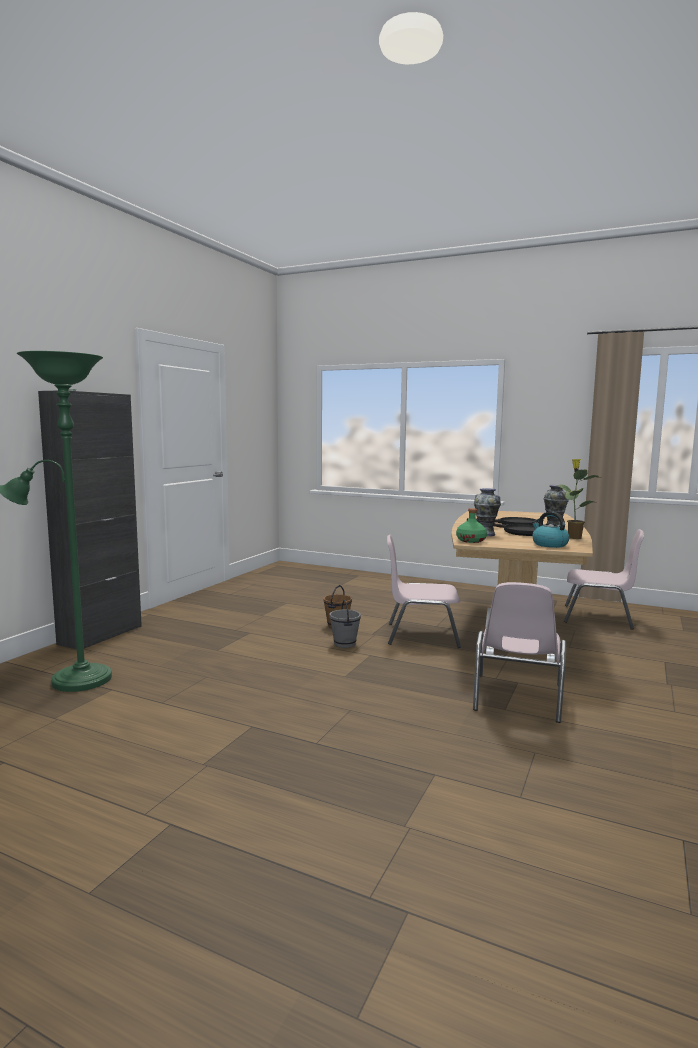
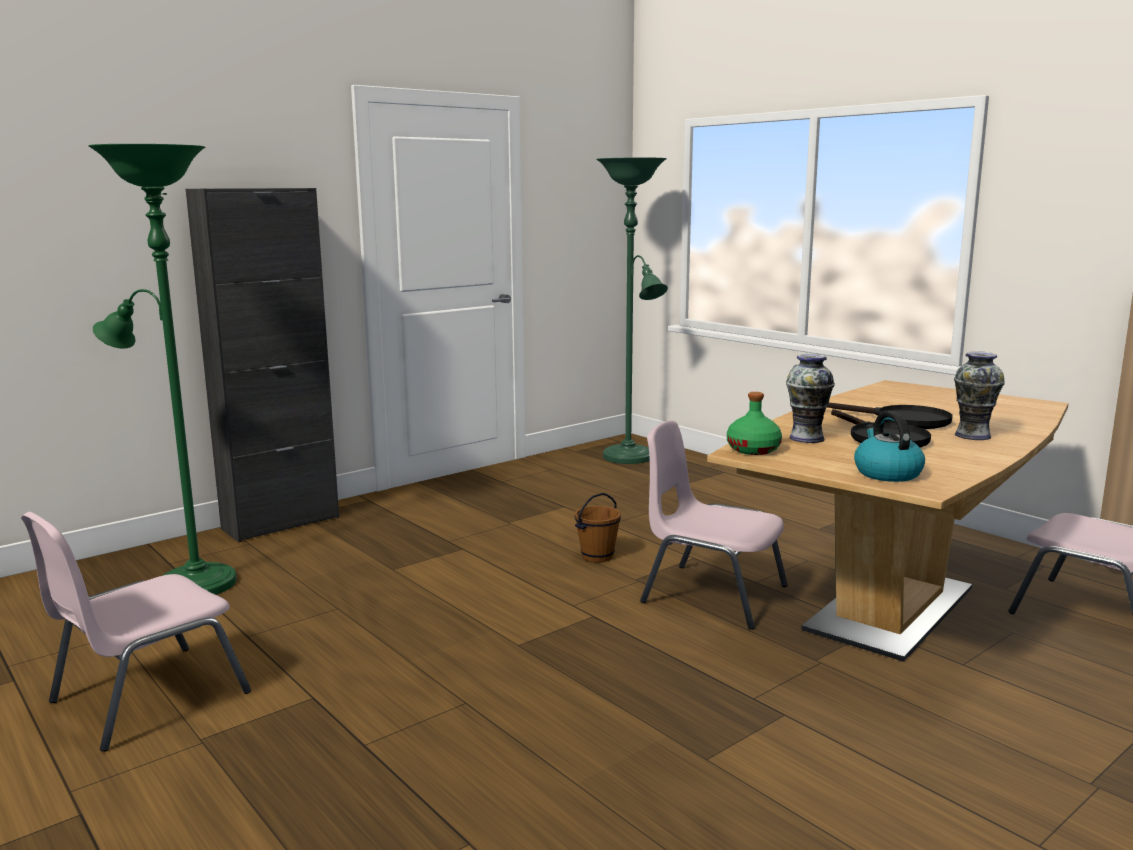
camera: 25 degrees right, 5 degrees up
grey bucket [330,600,361,648] -> none
pink chair [473,582,566,723] -> pink chair moved to [21,512,251,752]
potted plant [556,459,601,539] -> none
none -> green floor lamp [596,157,668,464]

